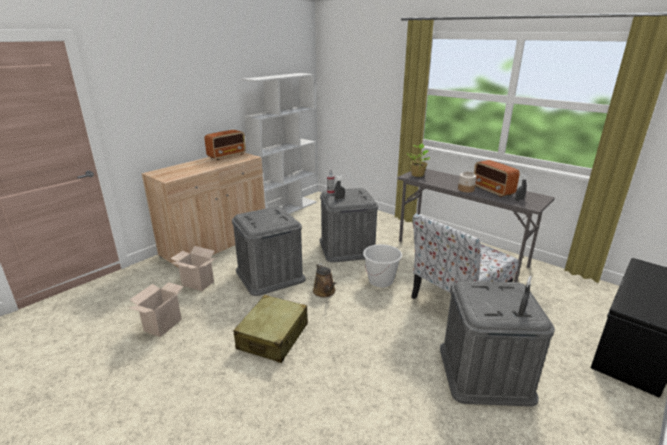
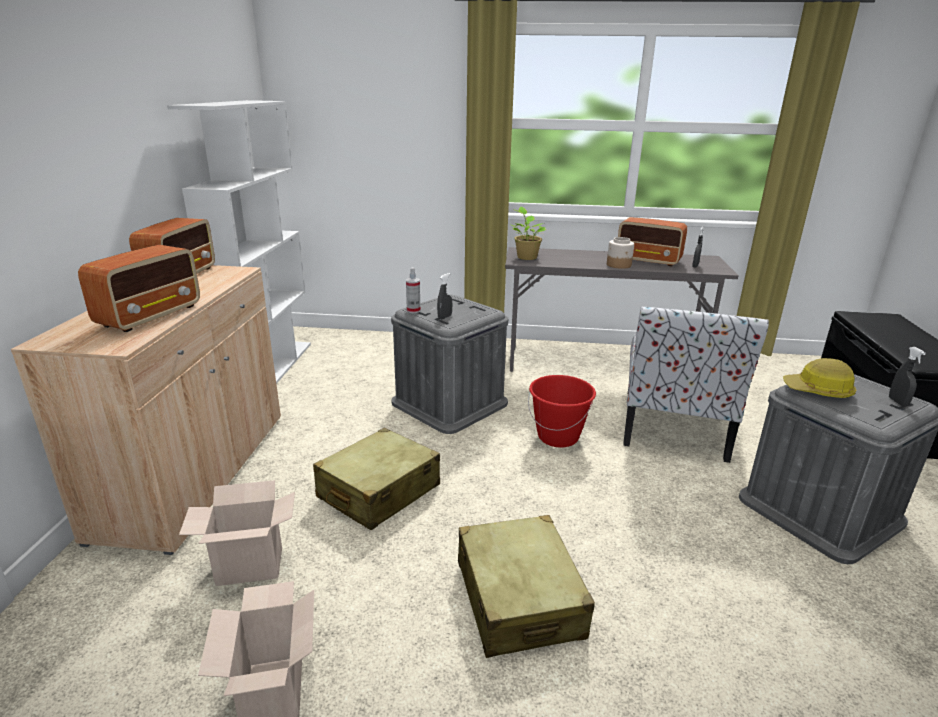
camera: 35 degrees left, 0 degrees up
grey storage box [232,206,306,296] -> beige suitcase [313,428,440,530]
brown watering can [313,263,336,297] -> none
white bucket [363,244,402,288] -> red bucket [528,375,596,448]
none -> radio [78,245,200,332]
none -> hard hat [783,358,856,398]

